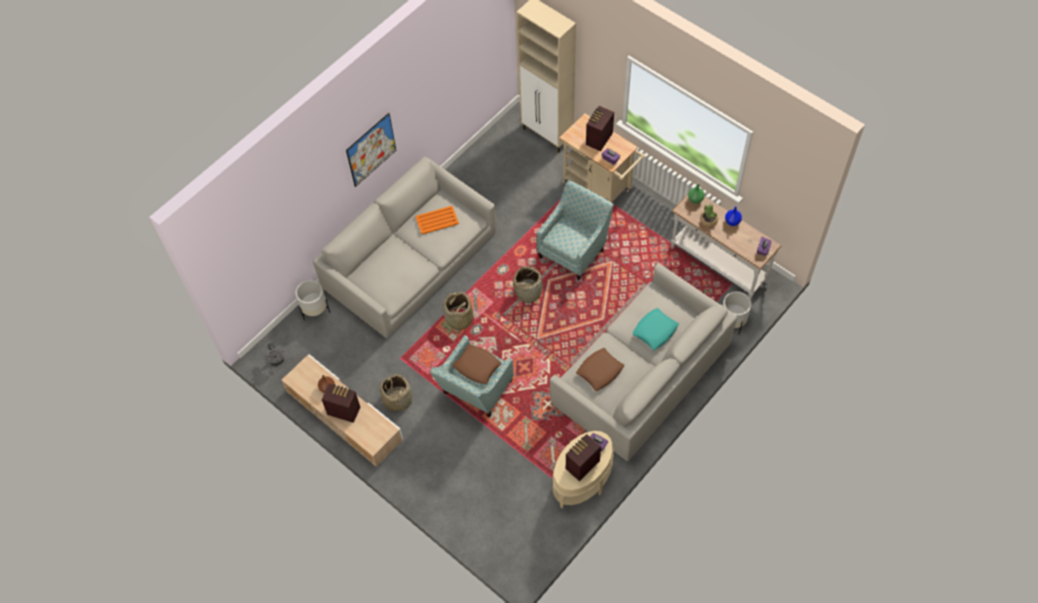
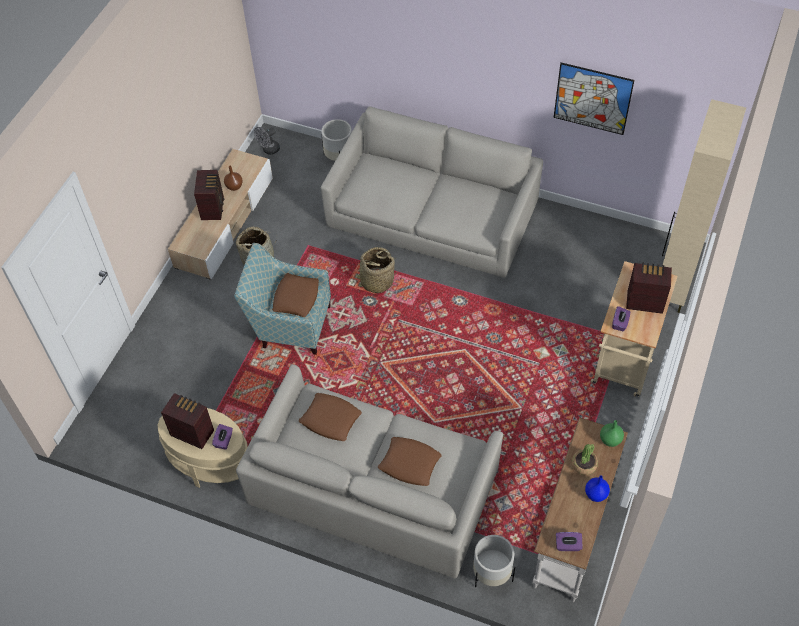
camera: 70 degrees right, 5 degrees down
picture [346,113,396,187] -> picture moved to [554,62,634,135]
orange tray [415,206,459,234] -> none
basket [513,266,543,303] -> none
armchair [536,180,614,280] -> none
turquoise pillow [632,308,679,350] -> brown pillow [378,437,442,486]

